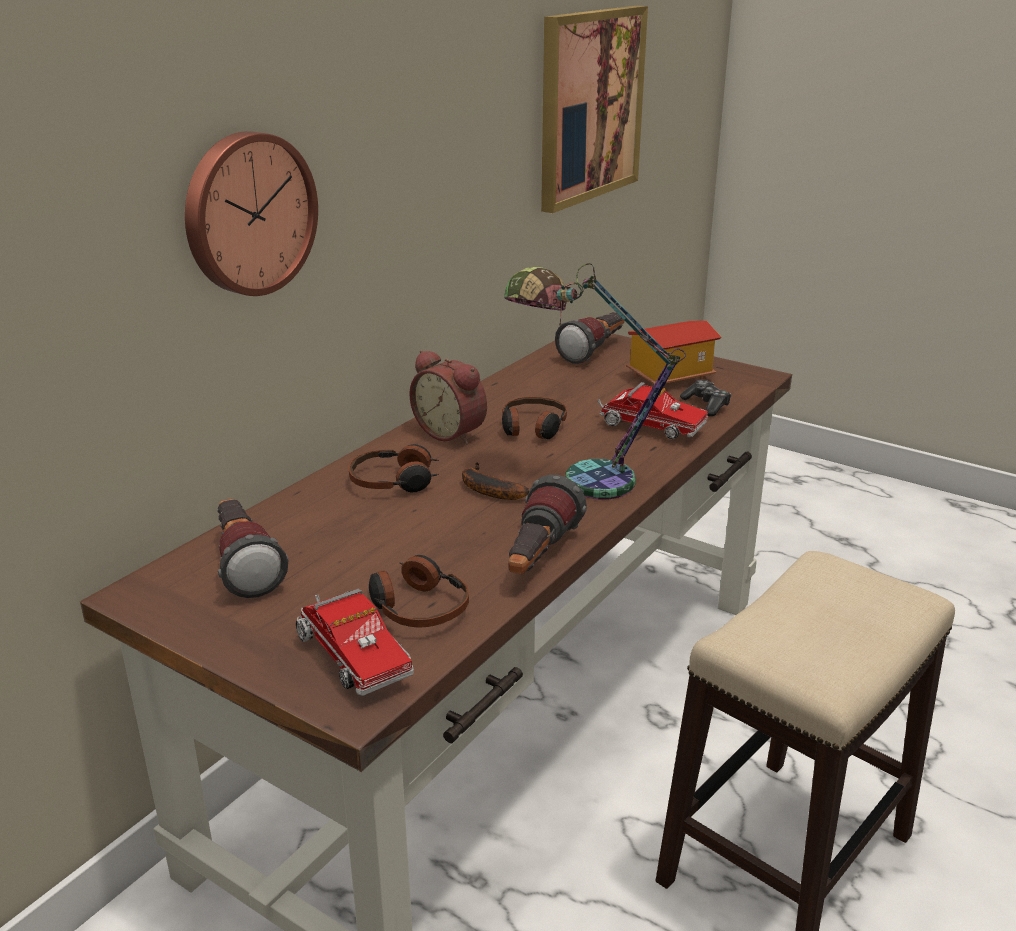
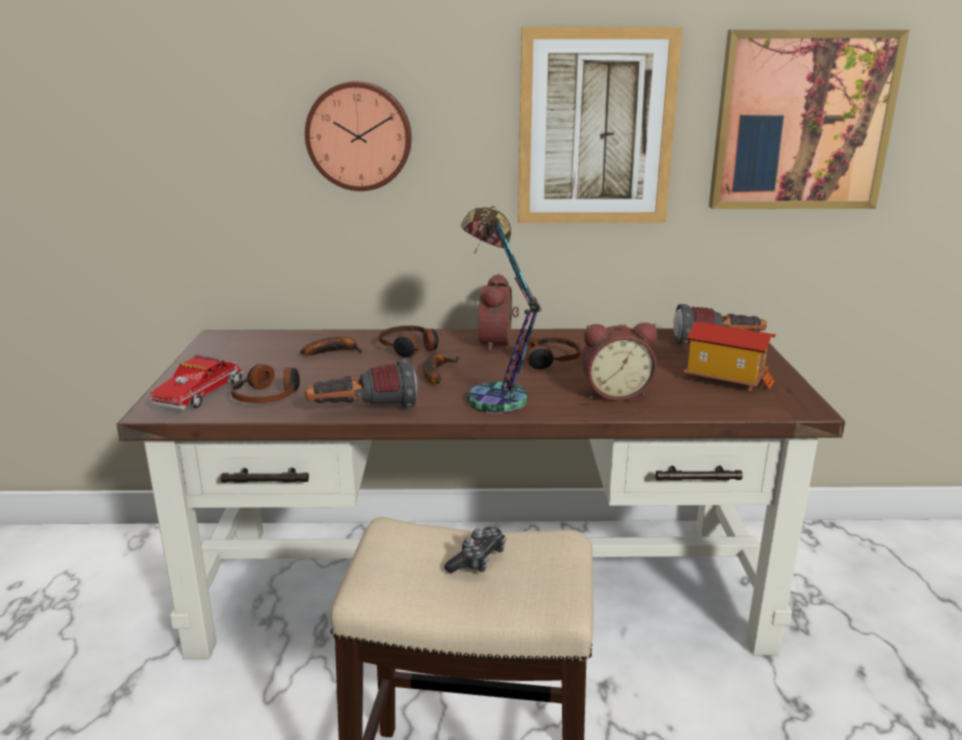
camera: 55 degrees right, 5 degrees down
flashlight [217,499,288,598] -> none
toy truck [597,382,708,439] -> alarm clock [582,323,657,401]
game controller [680,380,731,416] -> game controller moved to [444,527,506,573]
none -> banana [300,337,363,356]
none -> picture [518,27,683,223]

